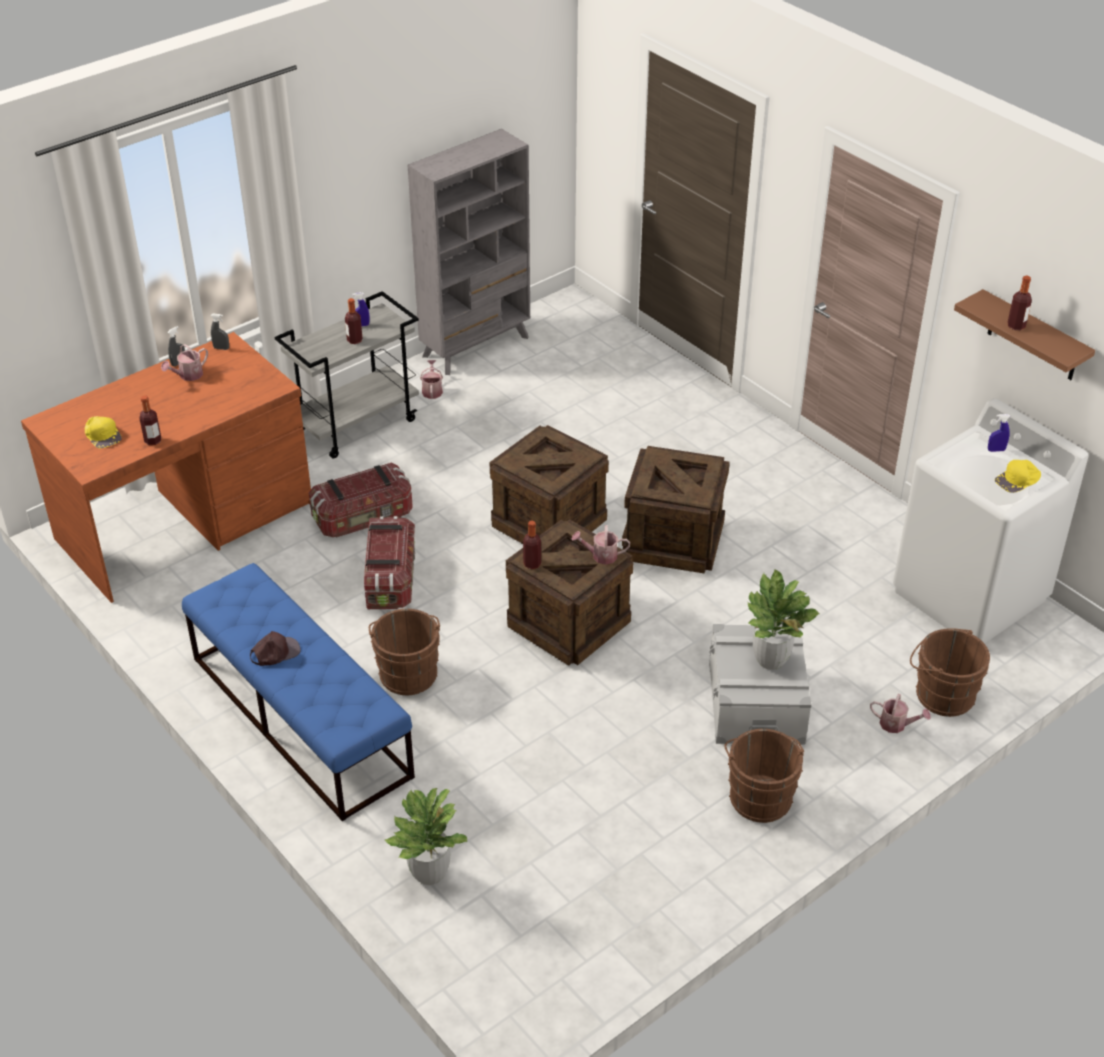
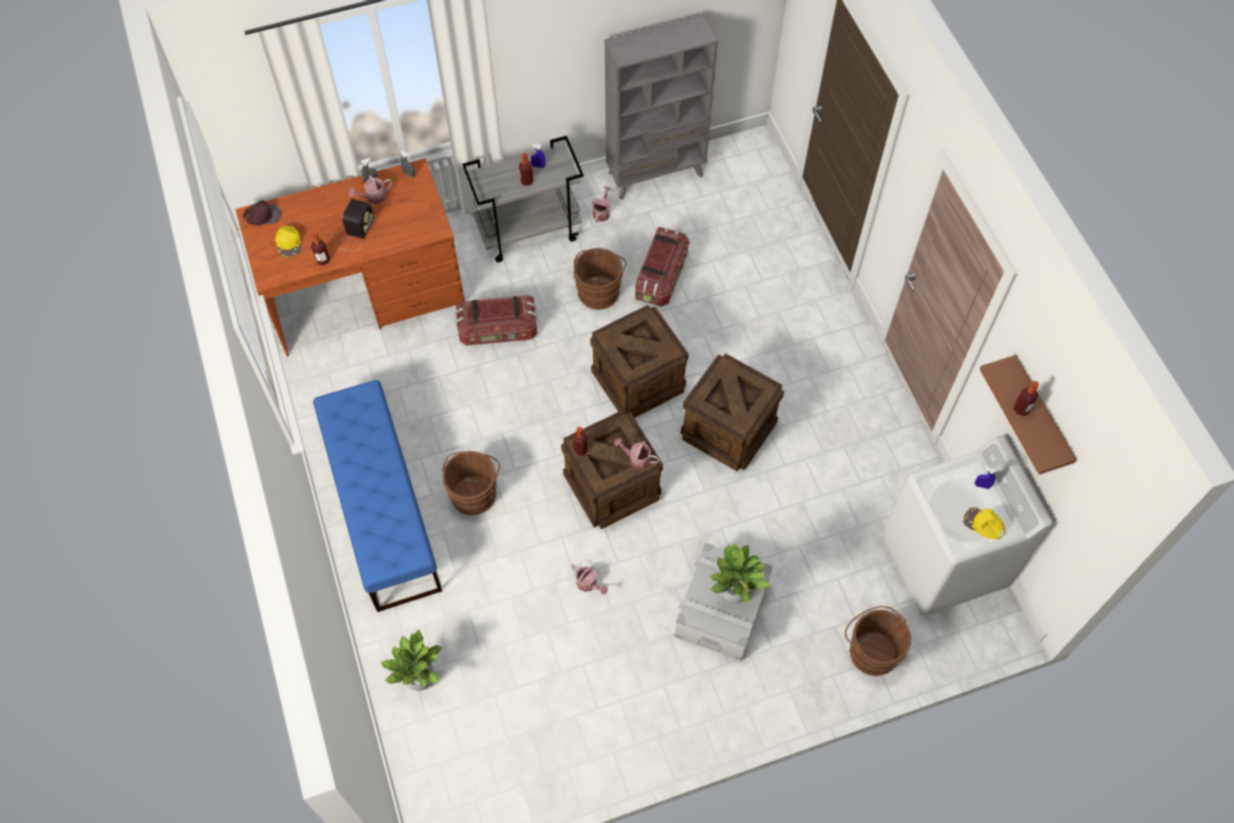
camera: 20 degrees right, 20 degrees up
brown cap [250,631,300,666] -> brown cap moved to [243,200,281,225]
storage box [364,516,415,609] -> storage box moved to [635,227,690,307]
brown bucket [724,729,804,823] -> brown bucket moved to [573,248,627,310]
watering can [870,694,931,733] -> watering can moved to [571,564,608,595]
yellow cap [995,460,1041,493] -> yellow cap turned 45 degrees clockwise [963,507,1005,540]
none -> radio [331,199,374,251]

